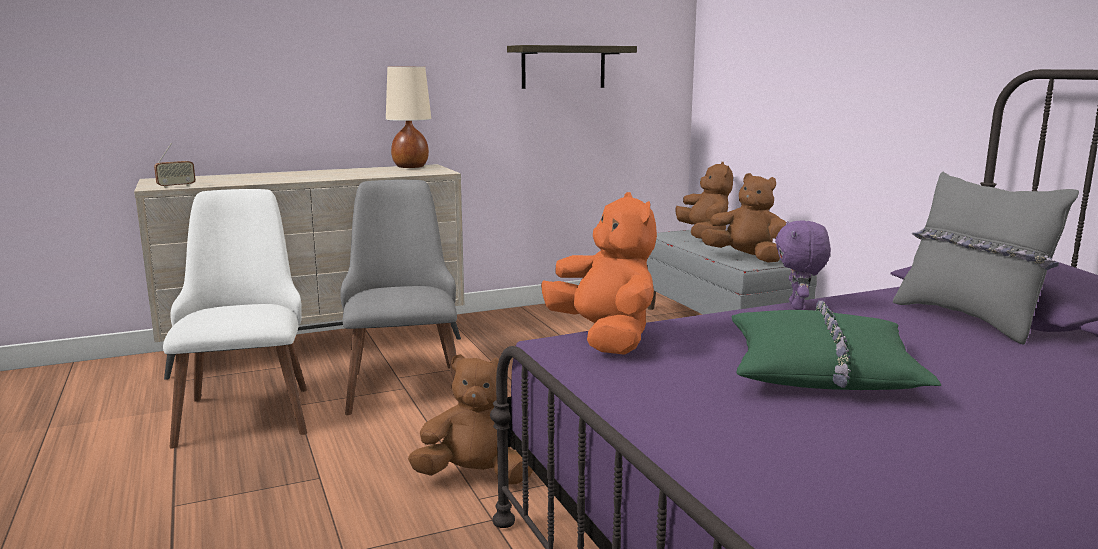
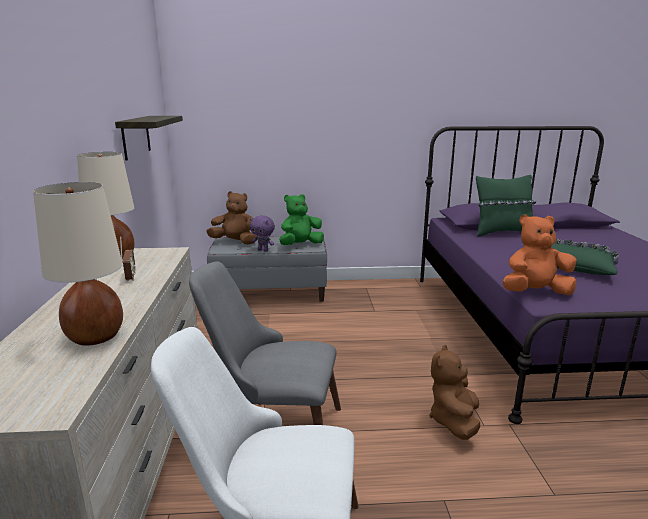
camera: 70 degrees left, 5 degrees up
radio [154,143,196,188] -> radio moved to [120,236,136,281]
brown plush toy [701,173,786,263] -> green plush toy [280,194,324,245]
purple plush toy [775,220,831,310] -> purple plush toy moved to [250,215,275,252]
grey pillow [893,172,1079,345] -> green pillow [476,175,537,237]
none -> beige table lamp [33,182,123,346]

